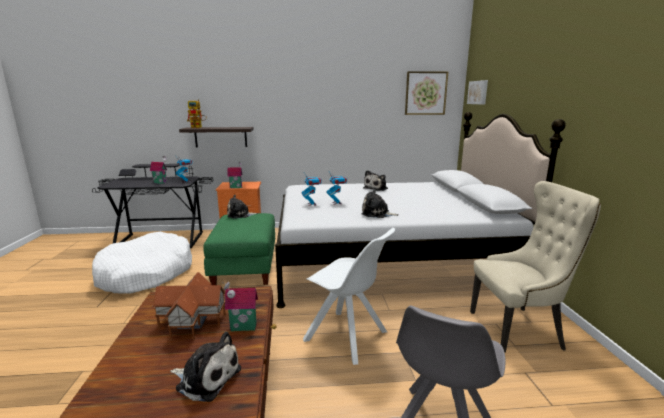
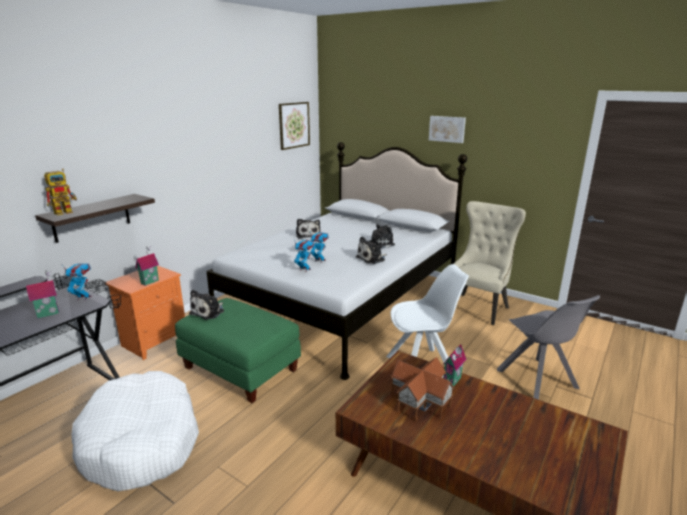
camera: 50 degrees left, 5 degrees up
plush toy [170,332,241,402] -> plush toy moved to [369,224,395,248]
picture [467,80,488,104] -> picture moved to [429,116,466,143]

